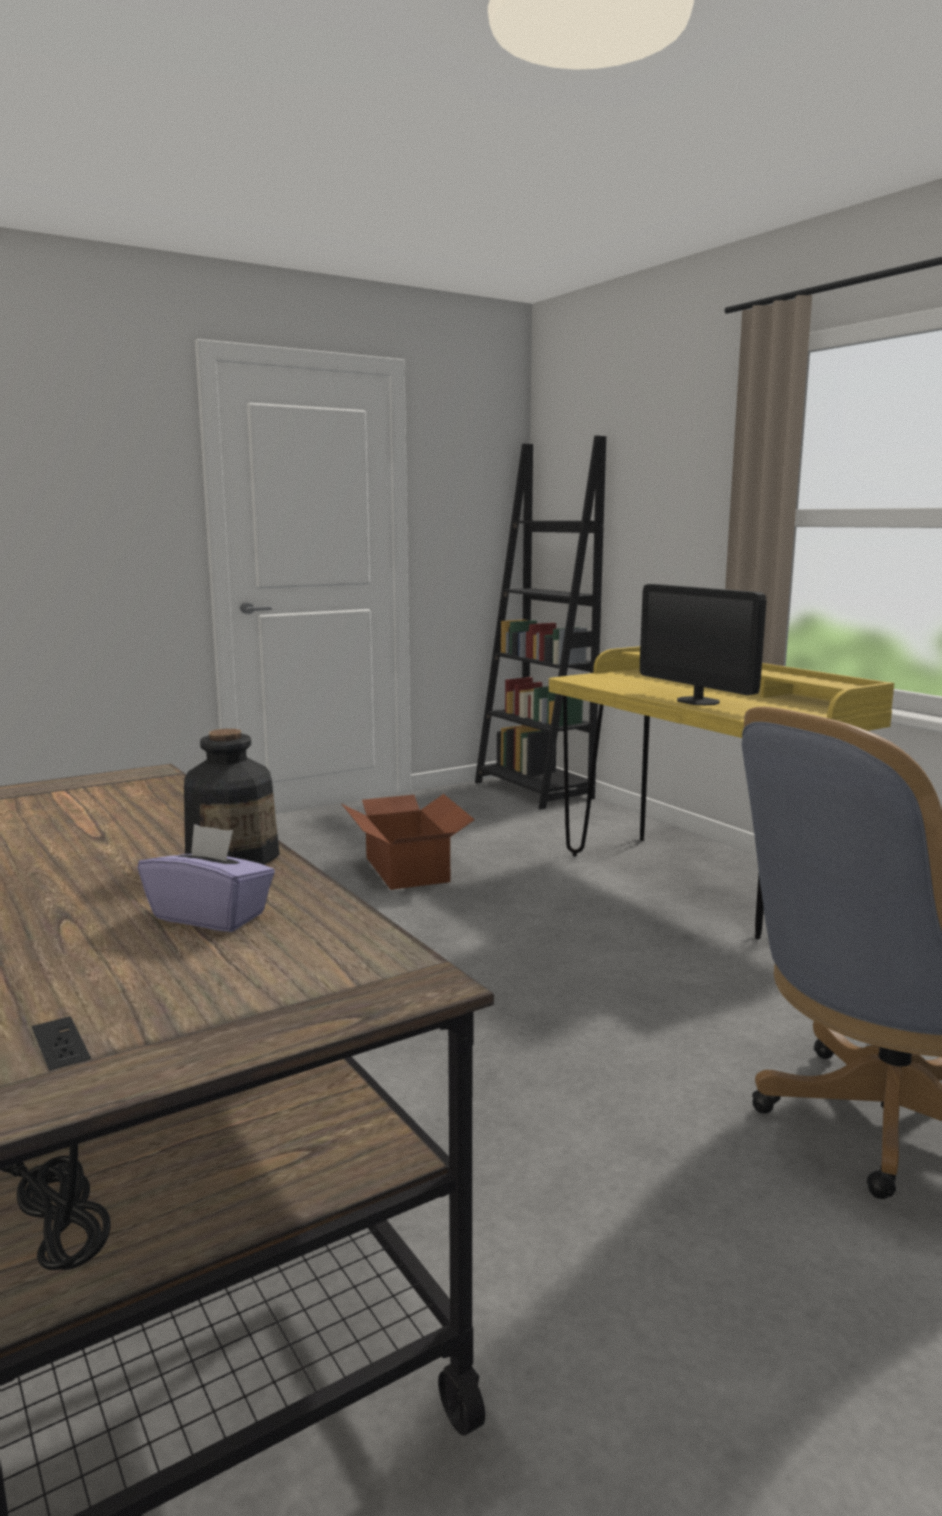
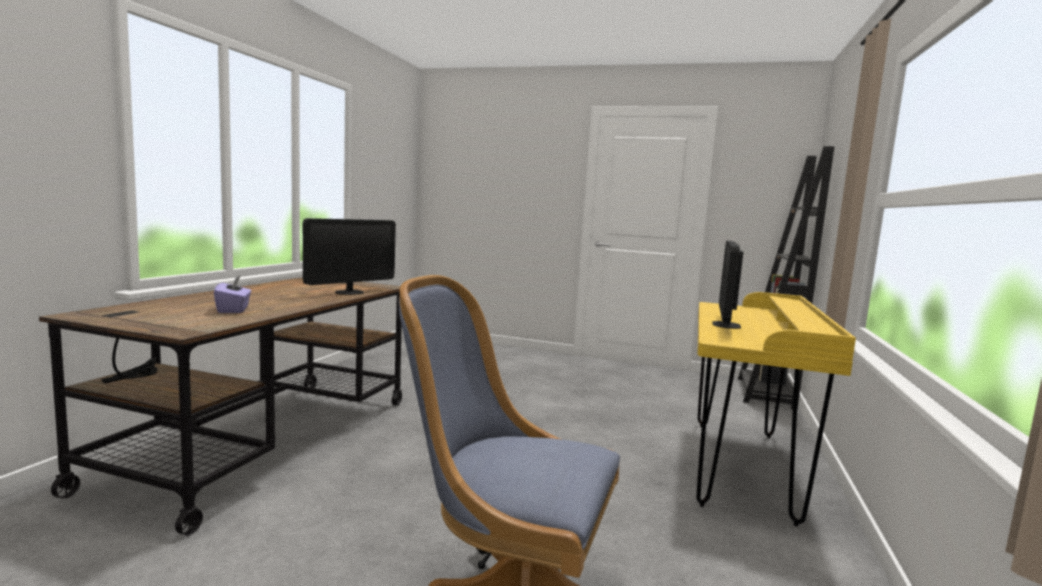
camera: 50 degrees right, 5 degrees down
bottle [184,729,280,865] -> none
cardboard box [341,794,475,890] -> none
none -> monitor [303,218,396,295]

